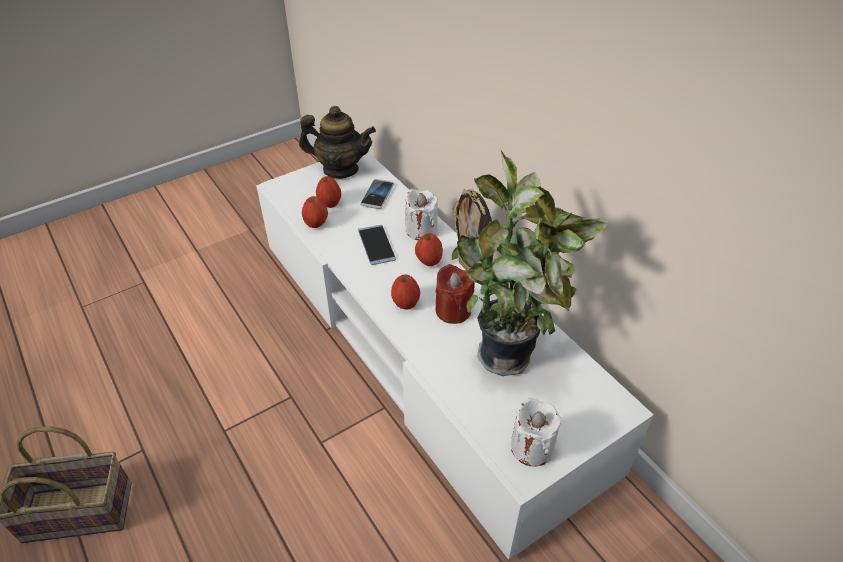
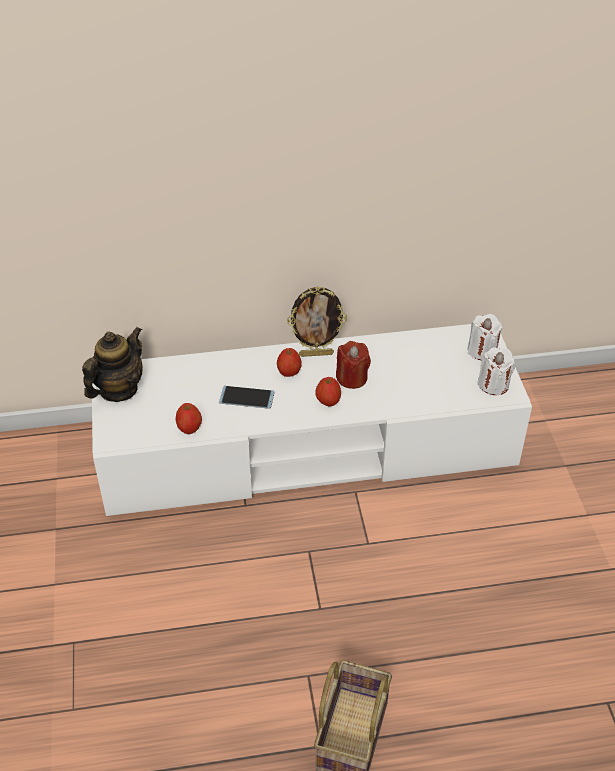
camera: 65 degrees left, 0 degrees up
apple [316,176,341,208] -> none
phone [360,179,394,209] -> none
white candle [405,189,438,240] -> white candle moved to [467,314,502,360]
potted plant [452,150,608,376] -> none

